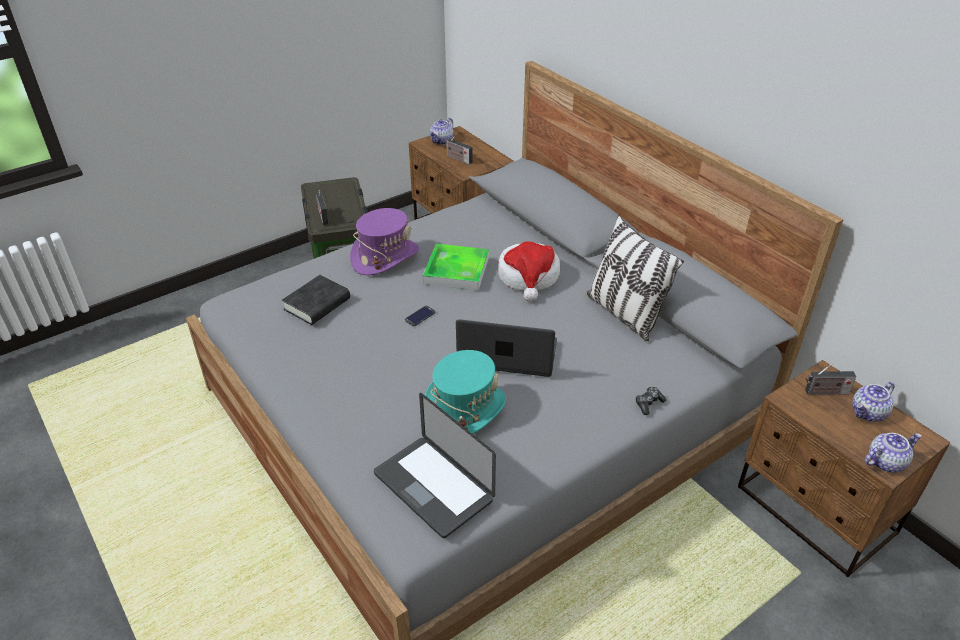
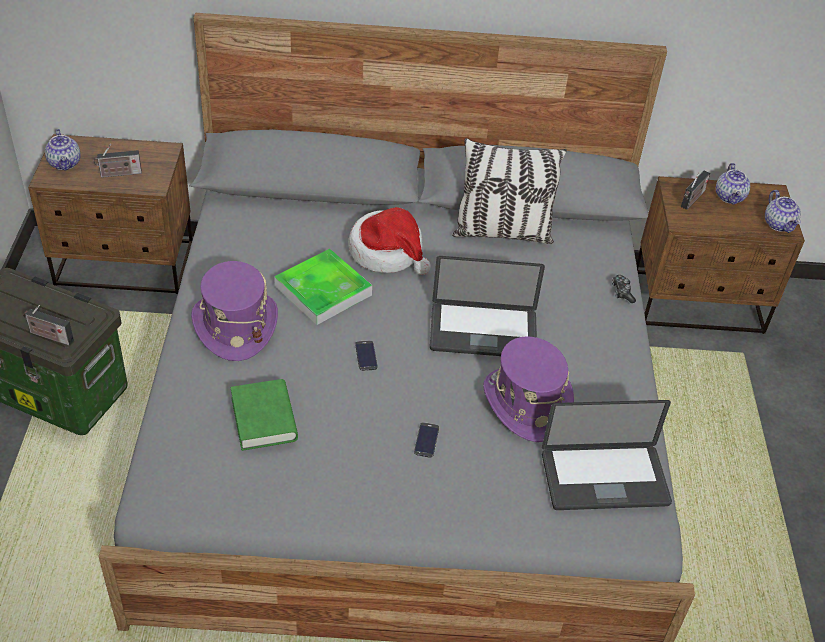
camera: 55 degrees left, 5 degrees up
black book [282,275,350,325] -> green book [230,379,298,451]
turquoise hat [425,350,506,434] -> purple hat [483,336,574,442]
laptop [456,319,557,377] -> laptop turned 135 degrees counterclockwise [430,256,545,356]
teapot [864,433,921,473] -> teapot turned 150 degrees clockwise [765,190,801,233]
none -> phone [414,422,439,458]

